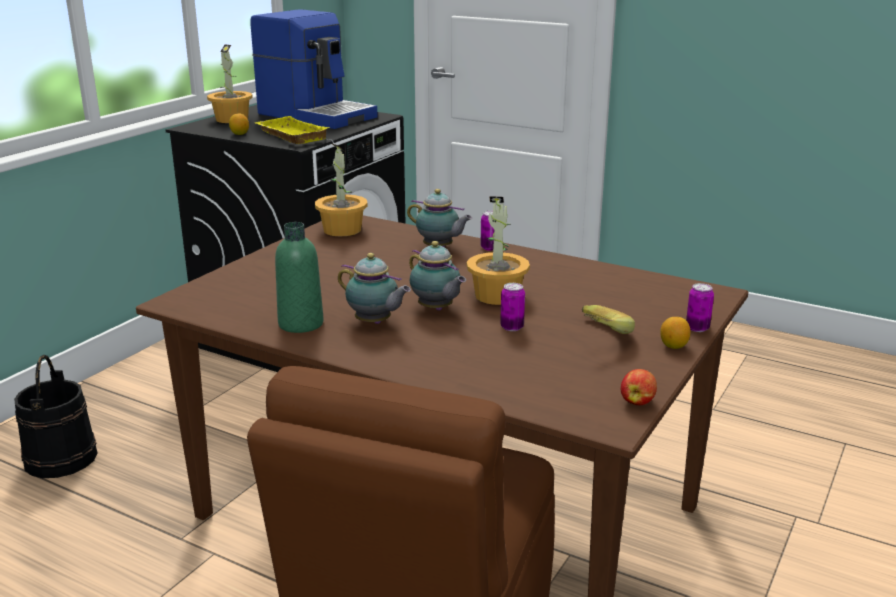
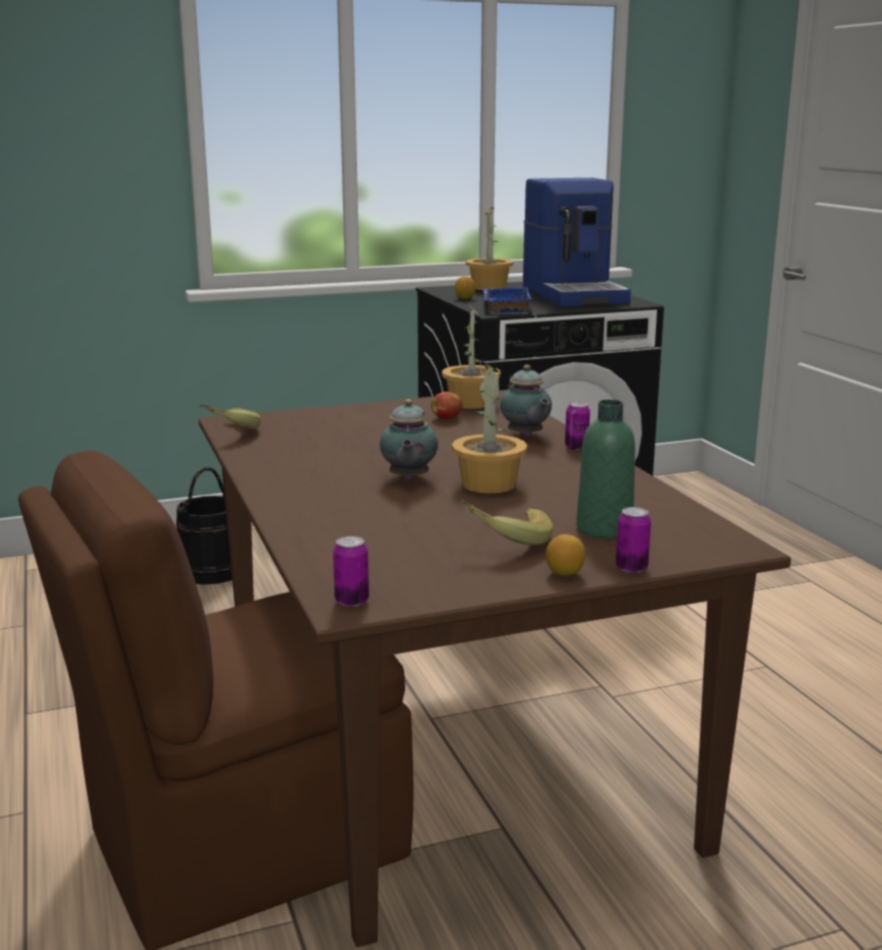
camera: 40 degrees right, 5 degrees down
yellow tray [255,116,329,144] -> blue tray [483,287,532,313]
green bottle [275,222,324,333] -> green bottle moved to [576,400,635,538]
teapot [338,253,411,324] -> none
can [500,283,525,331] -> can moved to [333,536,369,607]
apple [621,369,657,405] -> apple moved to [431,392,462,419]
none -> banana [200,404,261,429]

